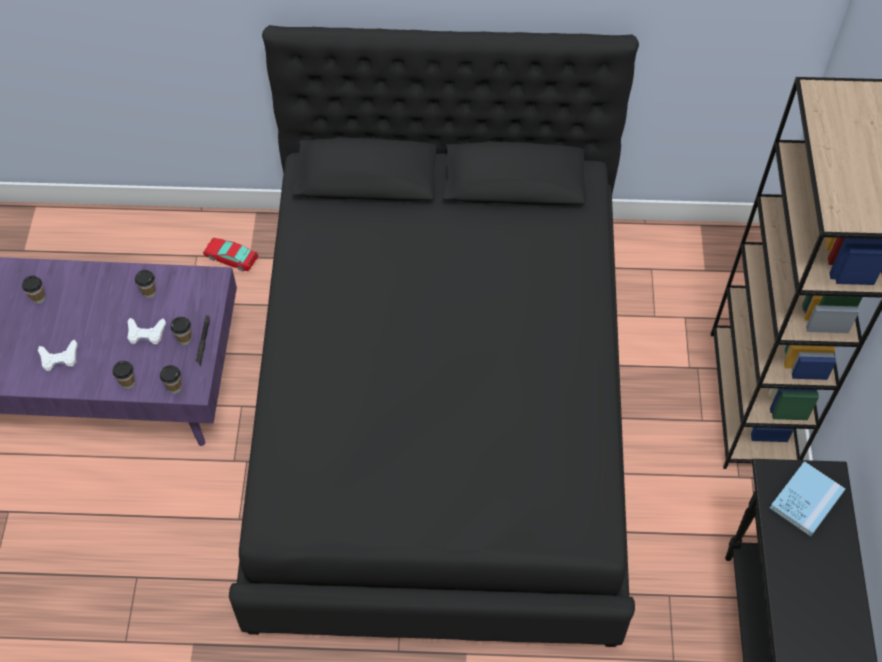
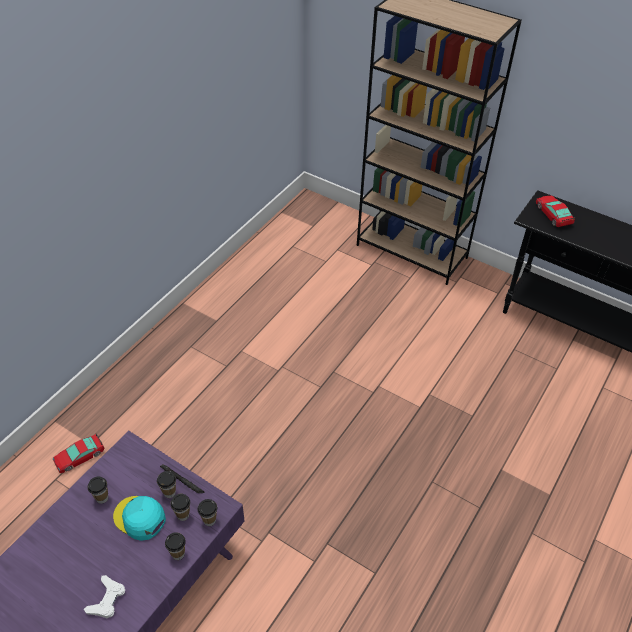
camera: 60 degrees left, 10 degrees down
cup [22,275,45,304] -> cup moved to [170,494,190,521]
white game controller [127,318,166,345] -> turquoise cap [113,496,166,541]
black bed [229,25,639,647] -> none
blue book [770,461,845,537] -> toy car [536,195,575,227]

